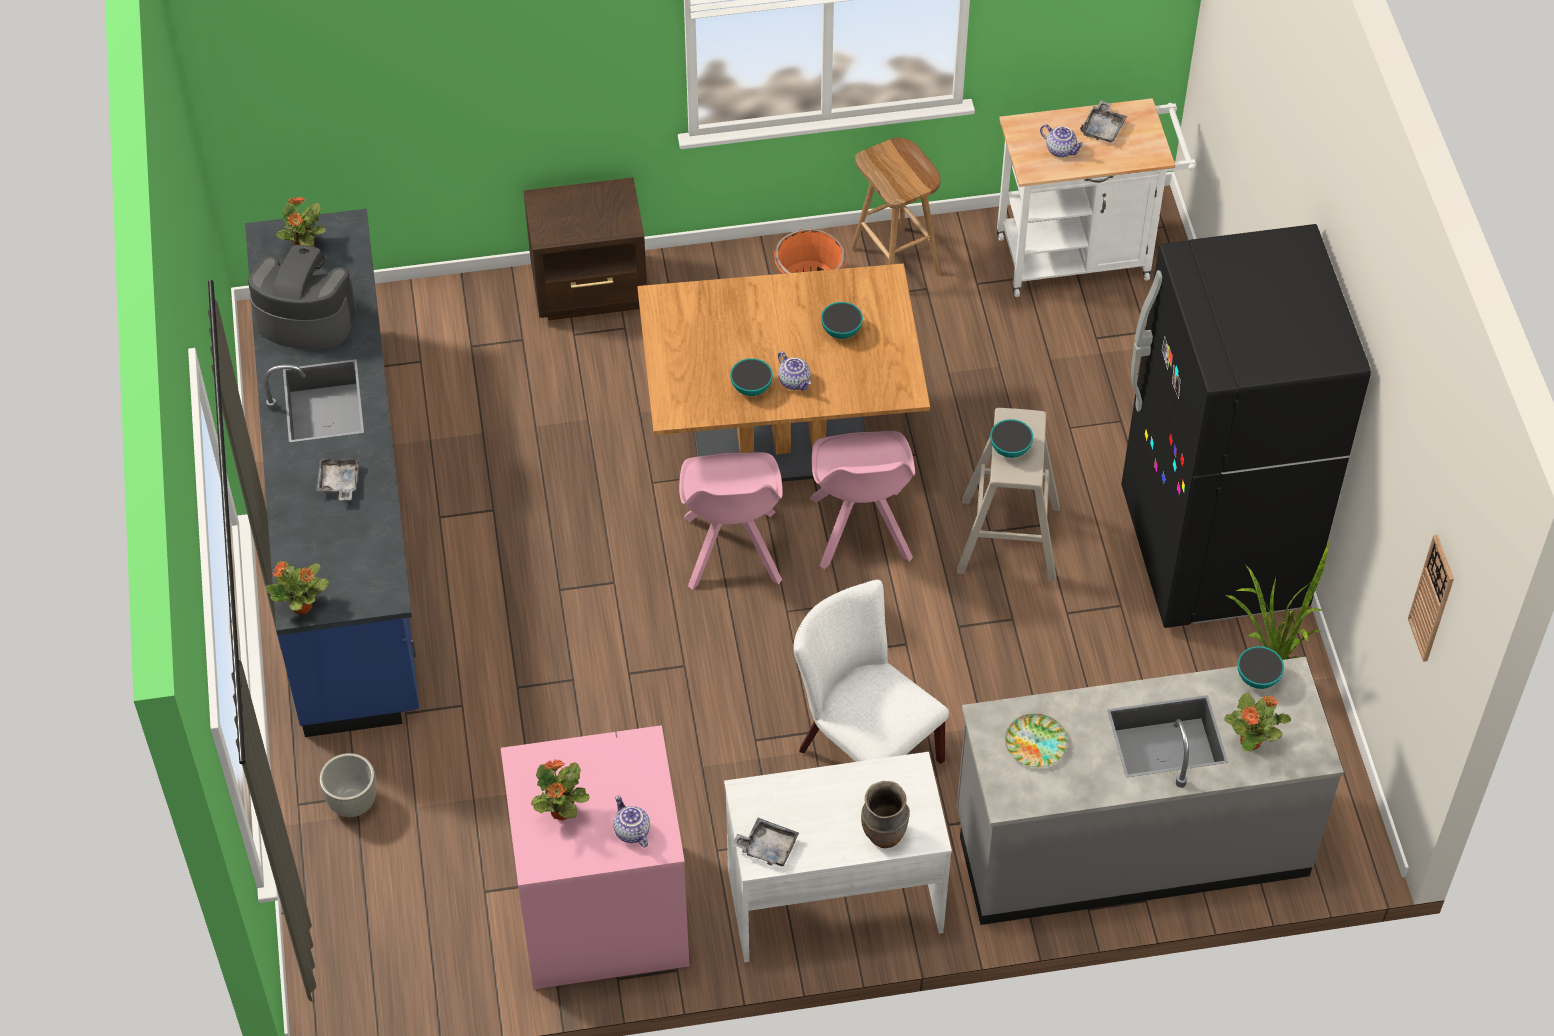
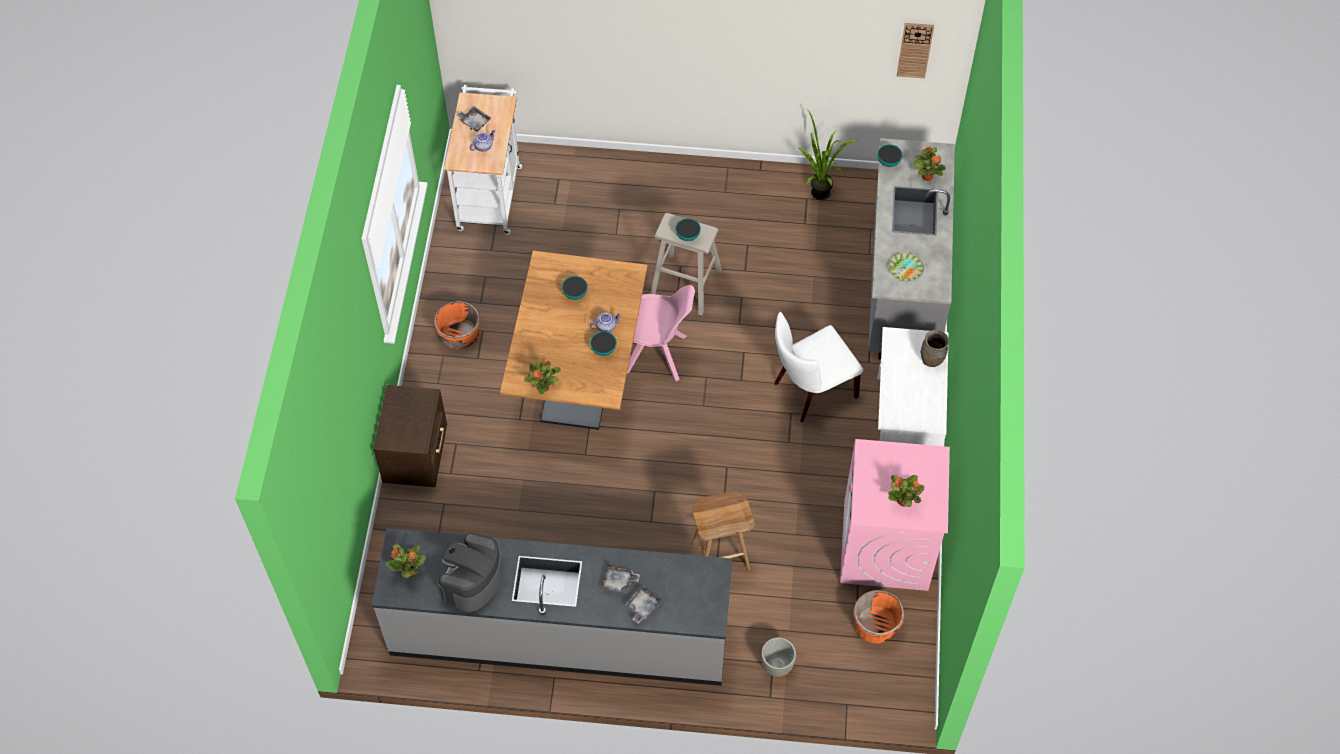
camera: 75 degrees left, 5 degrees up
blue counter [245,209,419,737] -> grey counter [372,528,733,686]
potted plant [265,561,329,615] -> potted plant moved to [524,360,561,394]
teapot [613,795,650,848] -> none
pink chair [679,452,783,590] -> none
grey tray [732,818,799,866] -> grey tray moved to [625,585,661,624]
brown stool [851,138,941,275] -> brown stool moved to [690,491,755,570]
black fridge [1121,224,1371,628] -> none
none -> orange planter [853,590,905,644]

